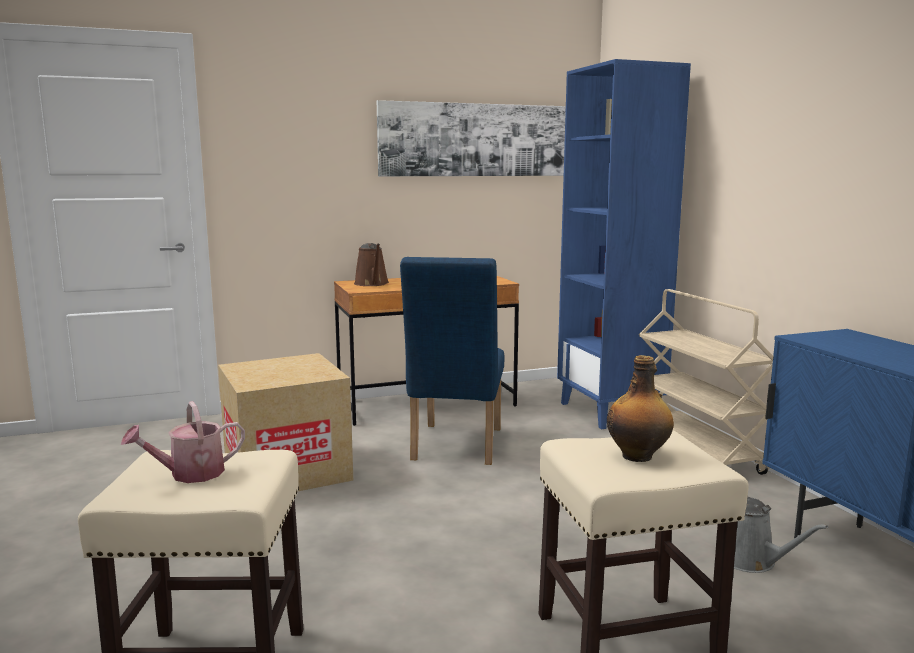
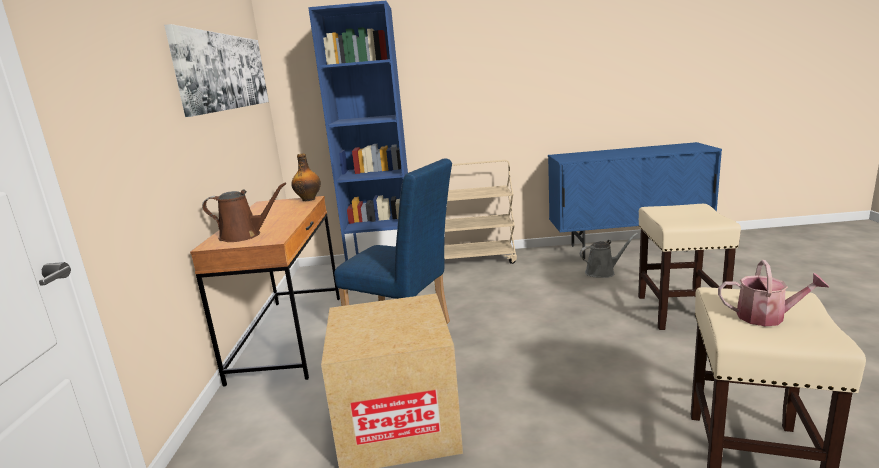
camera: 70 degrees left, 5 degrees up
watering can [121,401,245,483] -> watering can turned 60 degrees counterclockwise [718,260,829,326]
bottle [607,355,674,462] -> bottle moved to [291,153,321,201]

